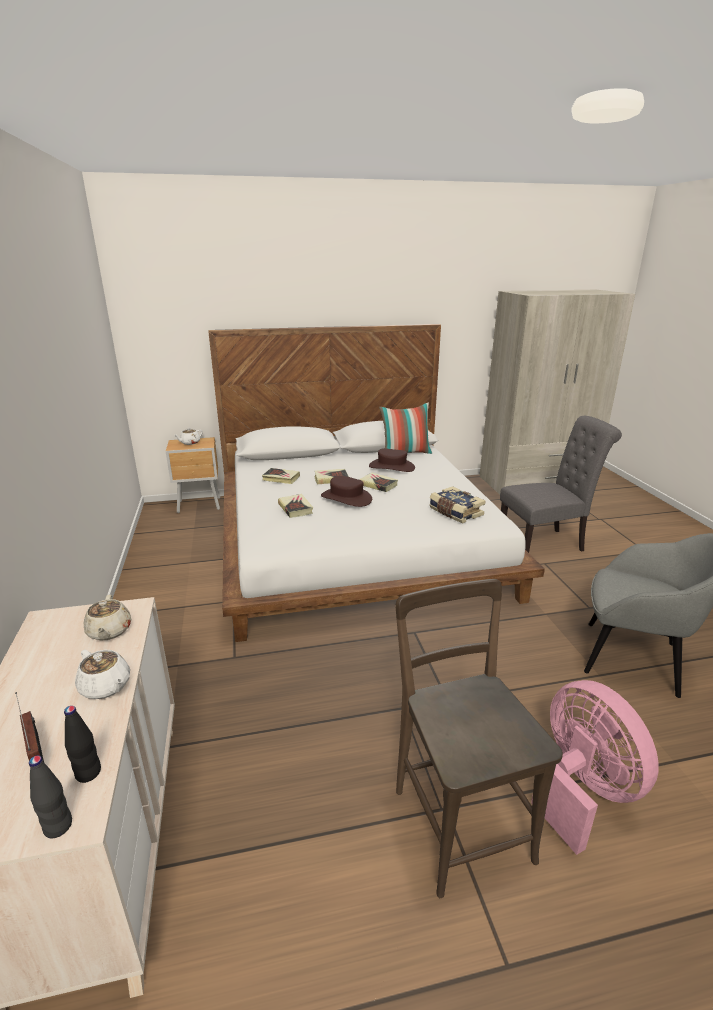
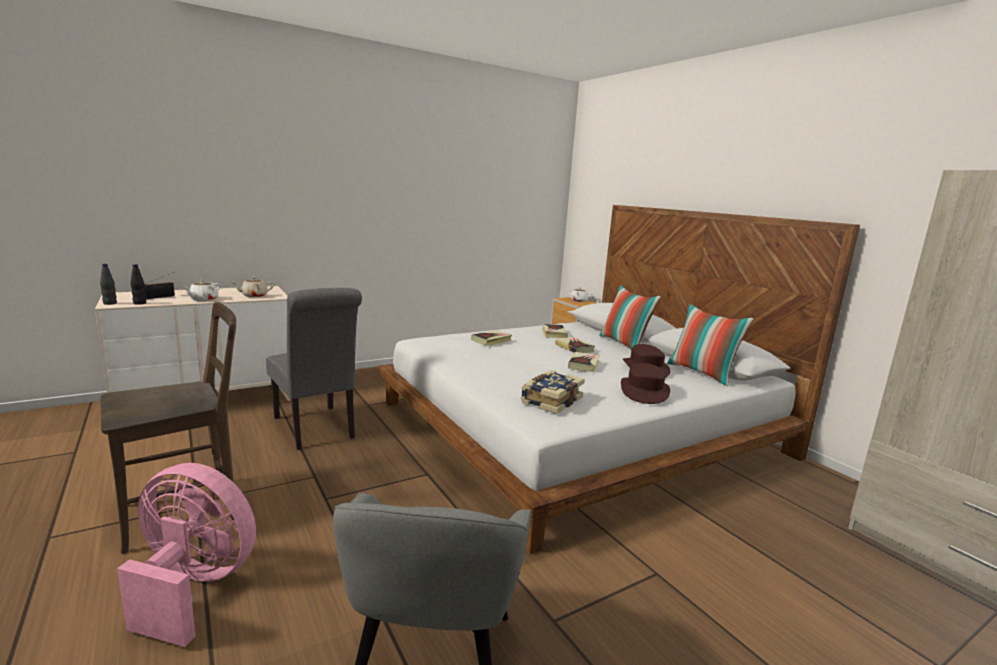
camera: 70 degrees right, 10 degrees down
brown hat [321,476,372,507] -> brown hat moved to [621,363,670,404]
grey chair [500,416,622,553] -> grey chair moved to [266,288,362,450]
pink fan [531,680,659,855] -> pink fan turned 120 degrees counterclockwise [117,463,256,647]
none -> pillow [599,285,661,350]

